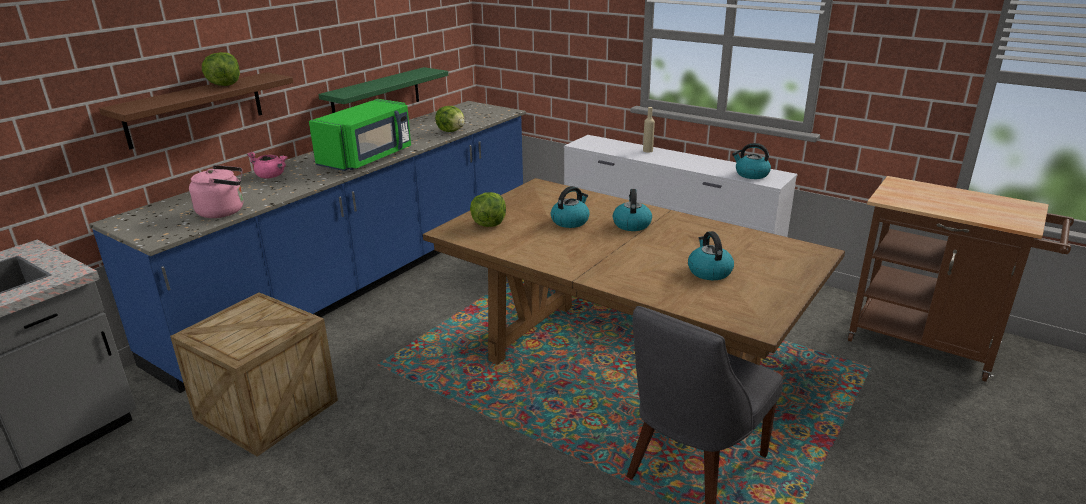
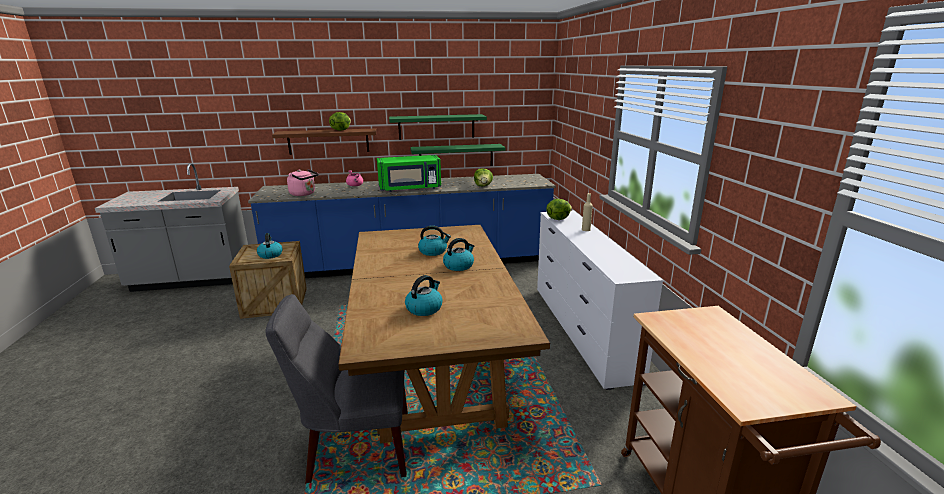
camera: 45 degrees right, 5 degrees down
lettuce [470,192,506,227] -> lettuce moved to [546,199,572,220]
kettle [732,143,771,179] -> kettle moved to [257,233,283,259]
none -> green shelf [389,114,487,140]

